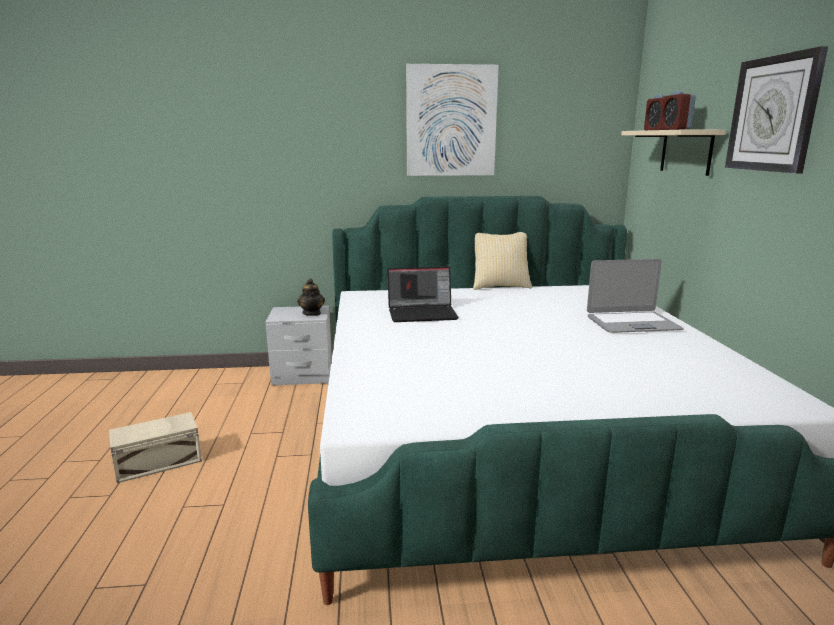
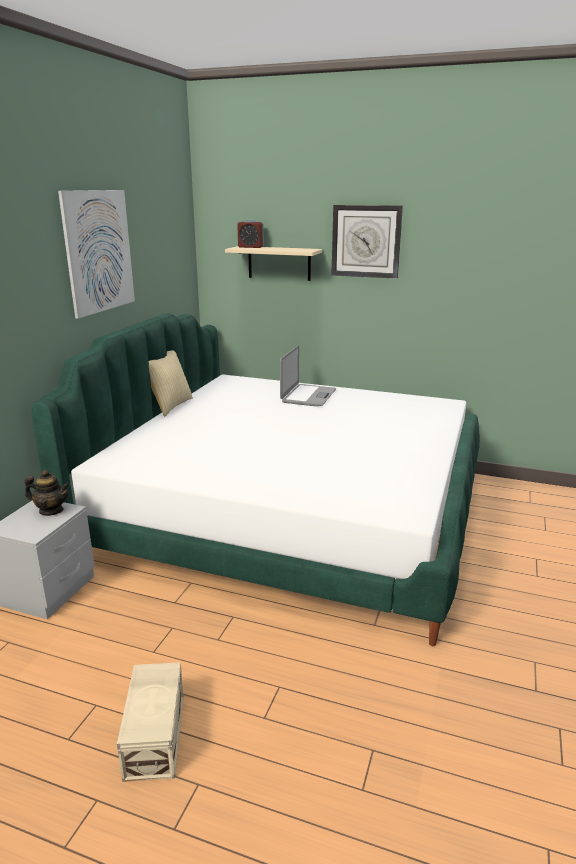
camera: 65 degrees left, 5 degrees up
laptop [387,267,459,322] -> none
alarm clock [660,91,696,130] -> none

